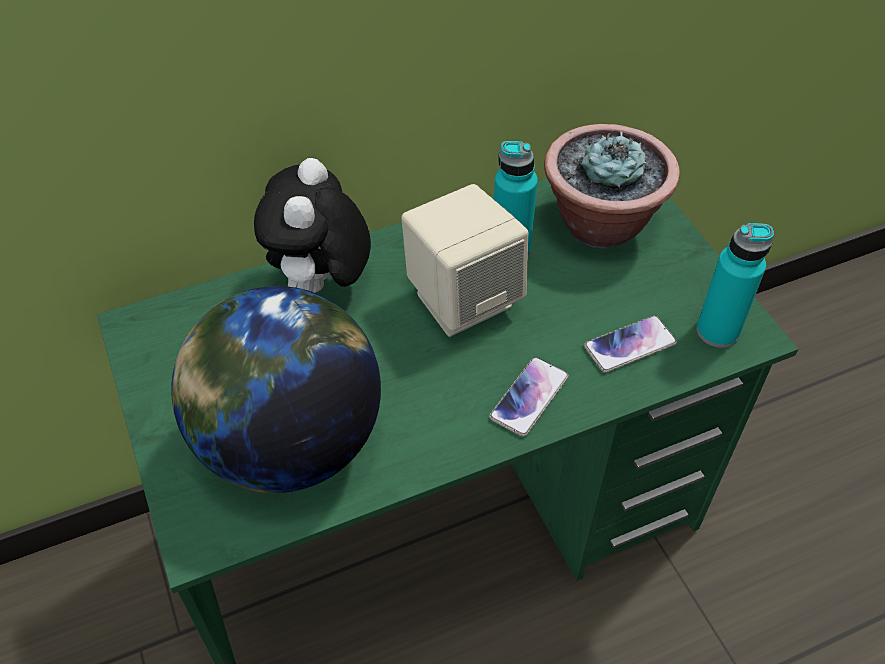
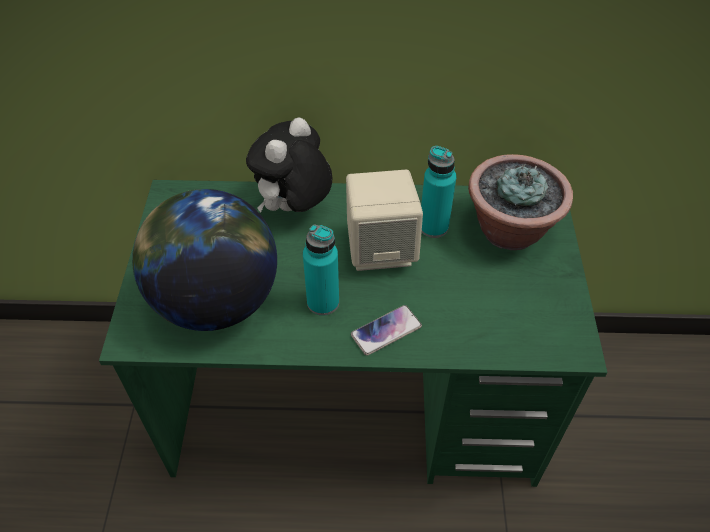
camera: 25 degrees right, 0 degrees up
phone [584,316,677,373] -> none
turquoise bottle [696,223,774,348] -> turquoise bottle moved to [303,225,339,316]

